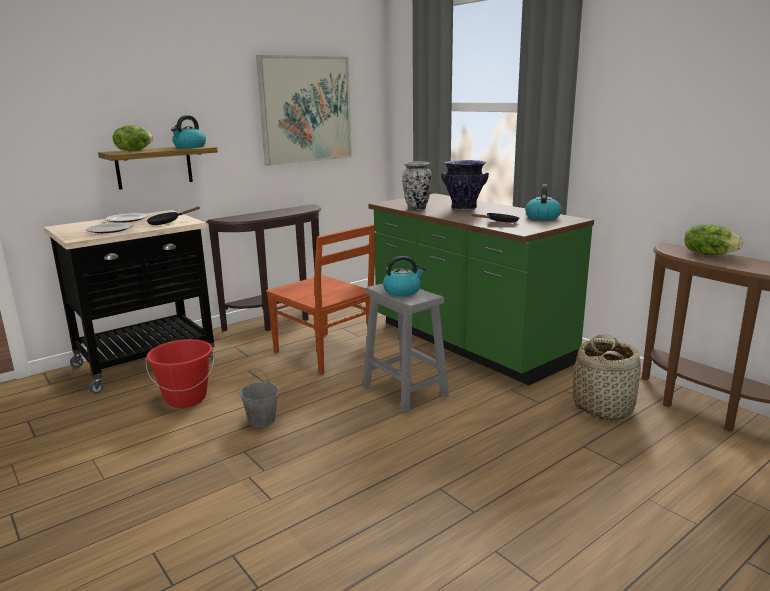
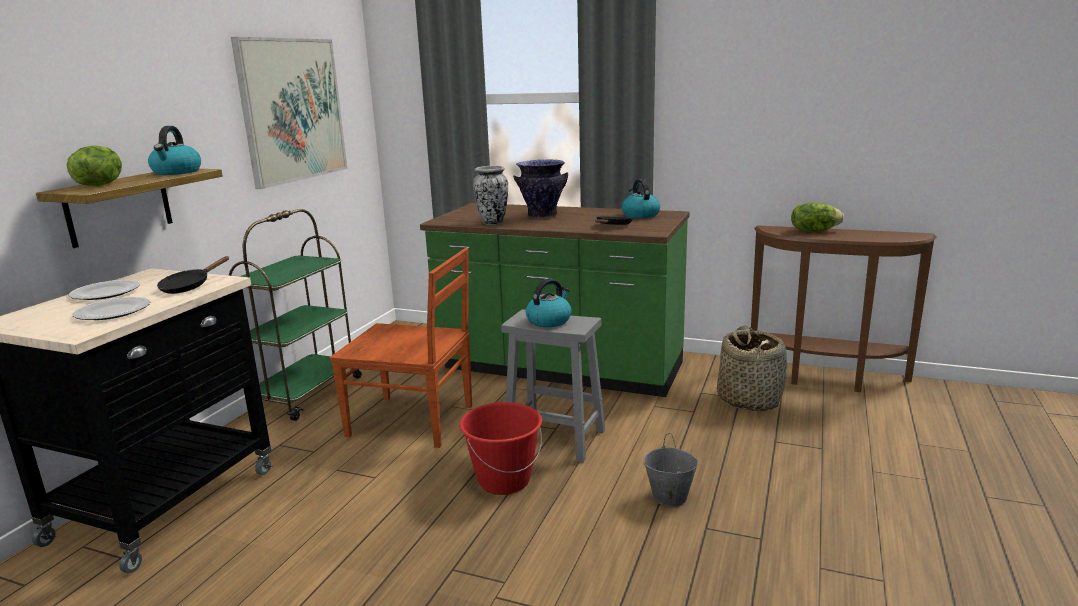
camera: 30 degrees left, 0 degrees up
red bucket [145,339,214,408] -> red bucket moved to [459,402,542,495]
brown console table [206,204,321,331] -> green cart [229,209,362,421]
grey bucket [240,369,279,427] -> grey bucket moved to [643,433,698,507]

